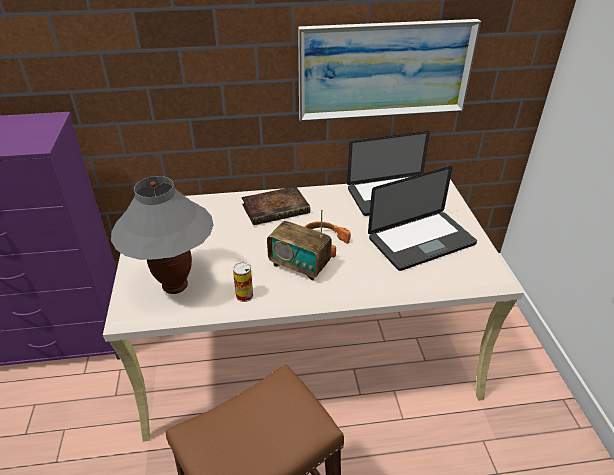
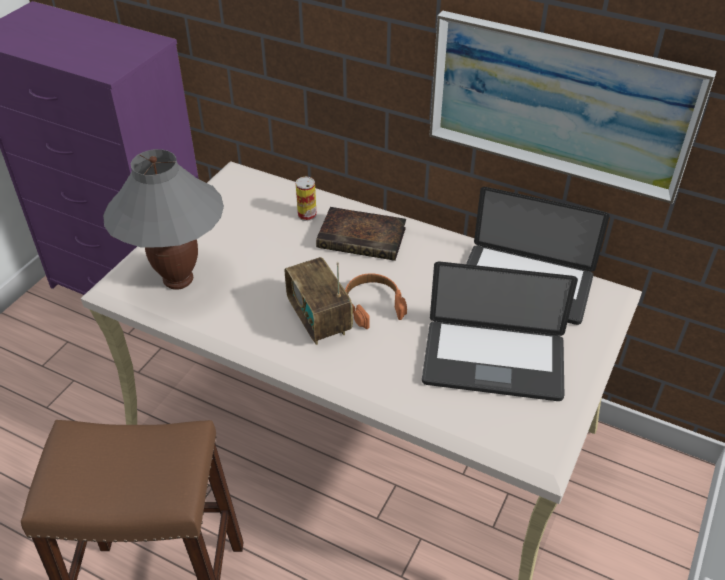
camera: 35 degrees right, 5 degrees up
can [233,262,253,302] -> can moved to [296,177,317,221]

